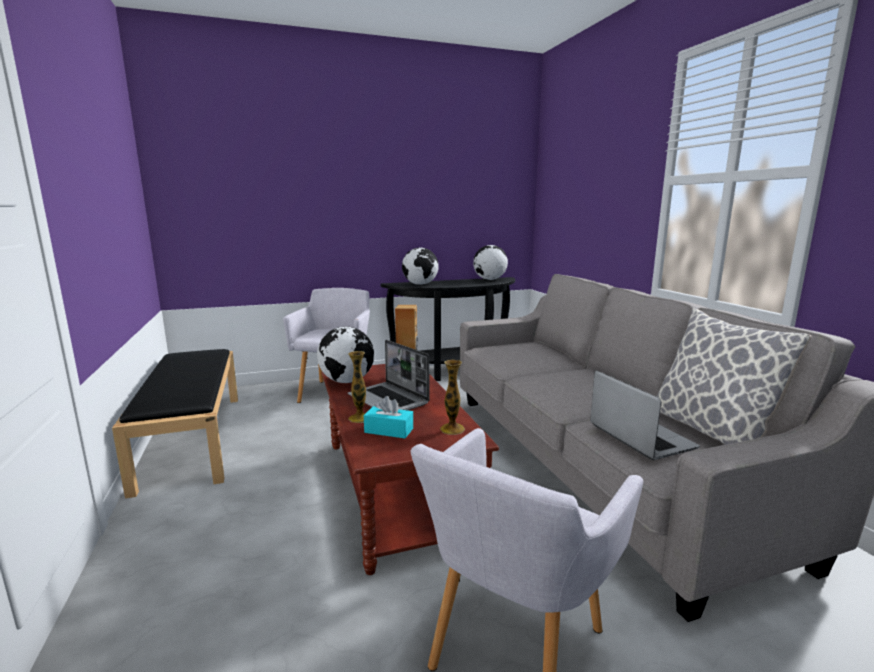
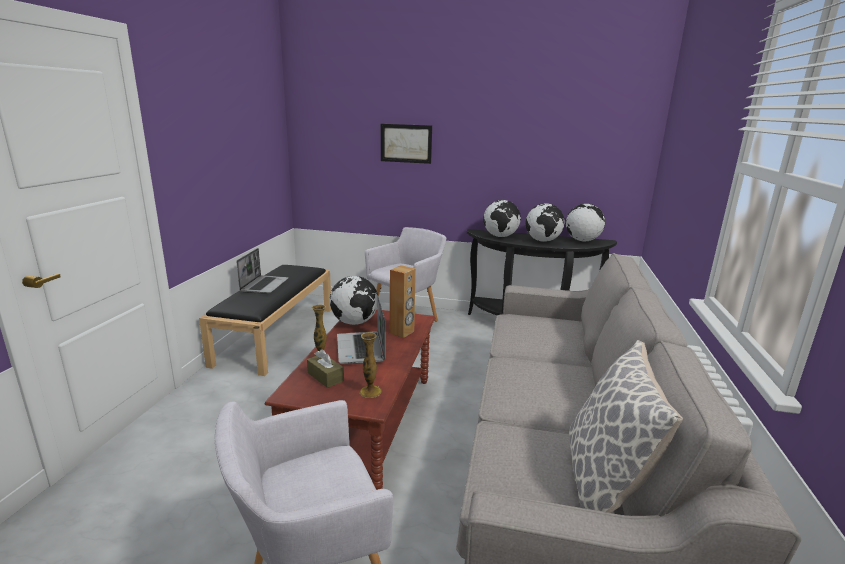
camera: 30 degrees right, 5 degrees up
turquoise tissue box [364,396,413,438] -> brown tissue box [307,349,344,388]
laptop [590,370,700,460] -> laptop moved to [237,248,289,294]
none -> picture [381,124,432,164]
none -> globe [526,203,565,242]

